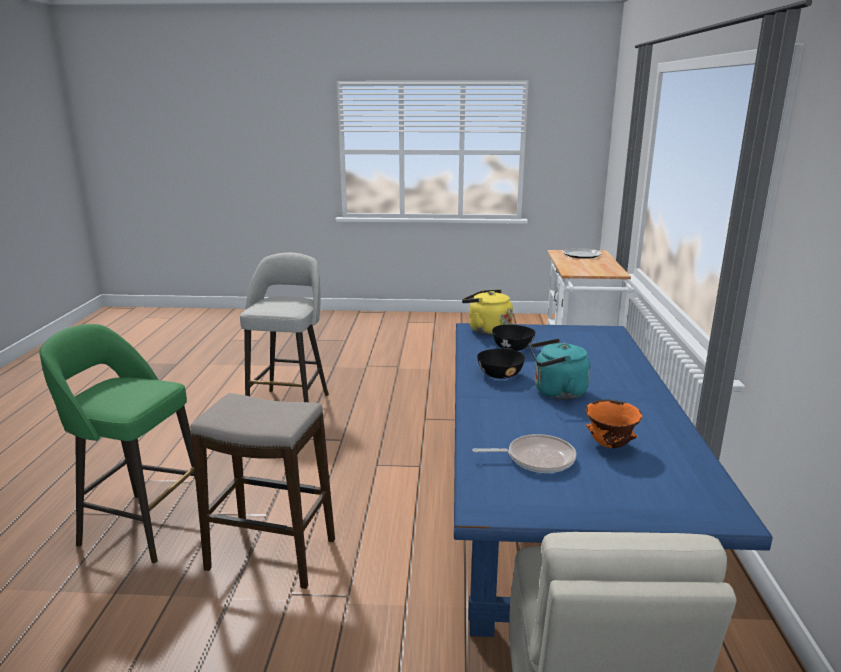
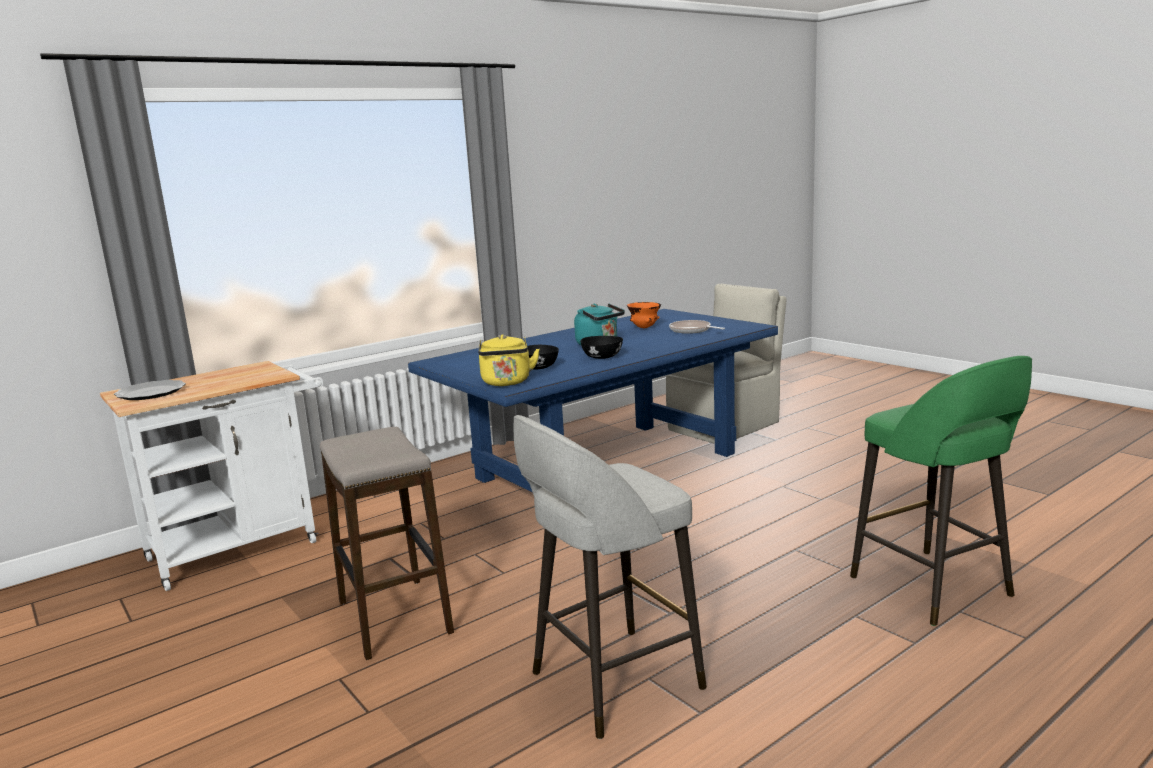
camera: 130 degrees left, 5 degrees down
stool [191,393,335,589] -> stool moved to [320,426,454,660]

